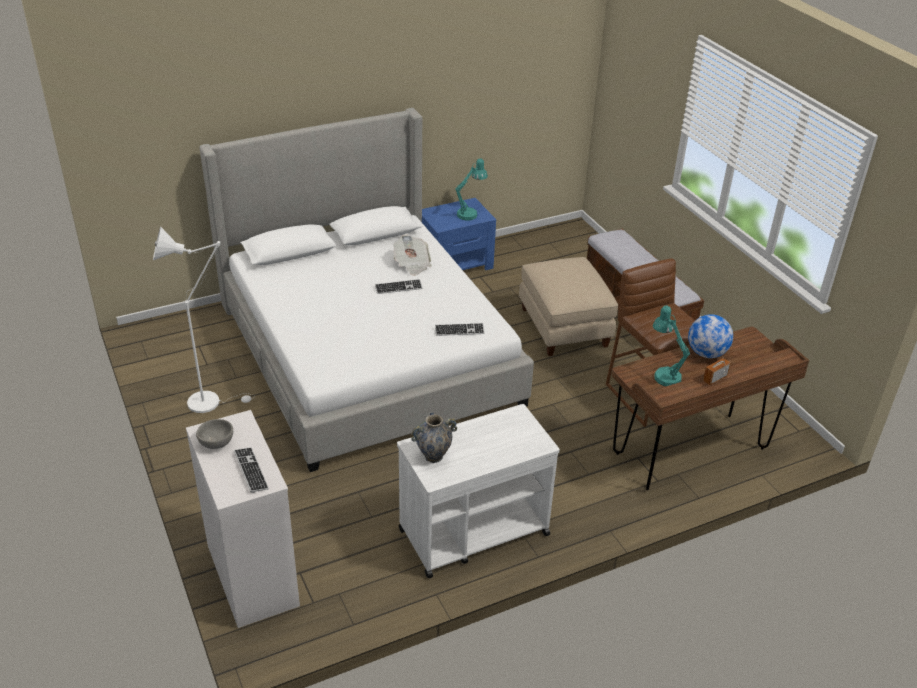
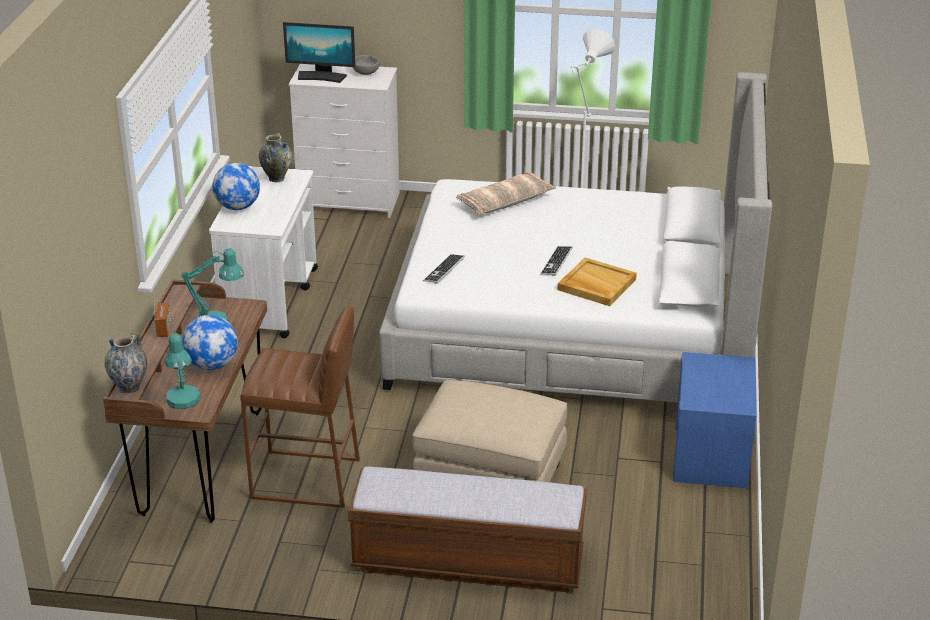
camera: 125 degrees right, 5 degrees down
keyboard [234,447,269,493] -> monitor [283,22,355,83]
newspaper [393,235,432,276] -> beige tray [557,258,637,306]
turquoise table lamp [455,159,488,220] -> turquoise table lamp moved to [164,329,200,409]
none -> vase [104,332,147,394]
none -> globe [212,163,260,210]
none -> pillow [456,171,556,215]

